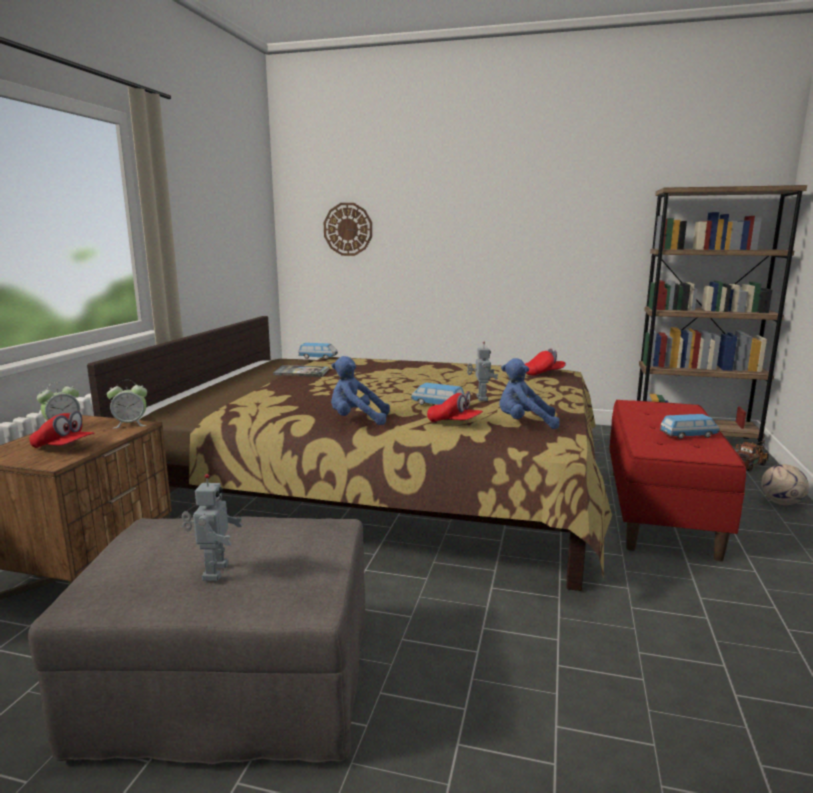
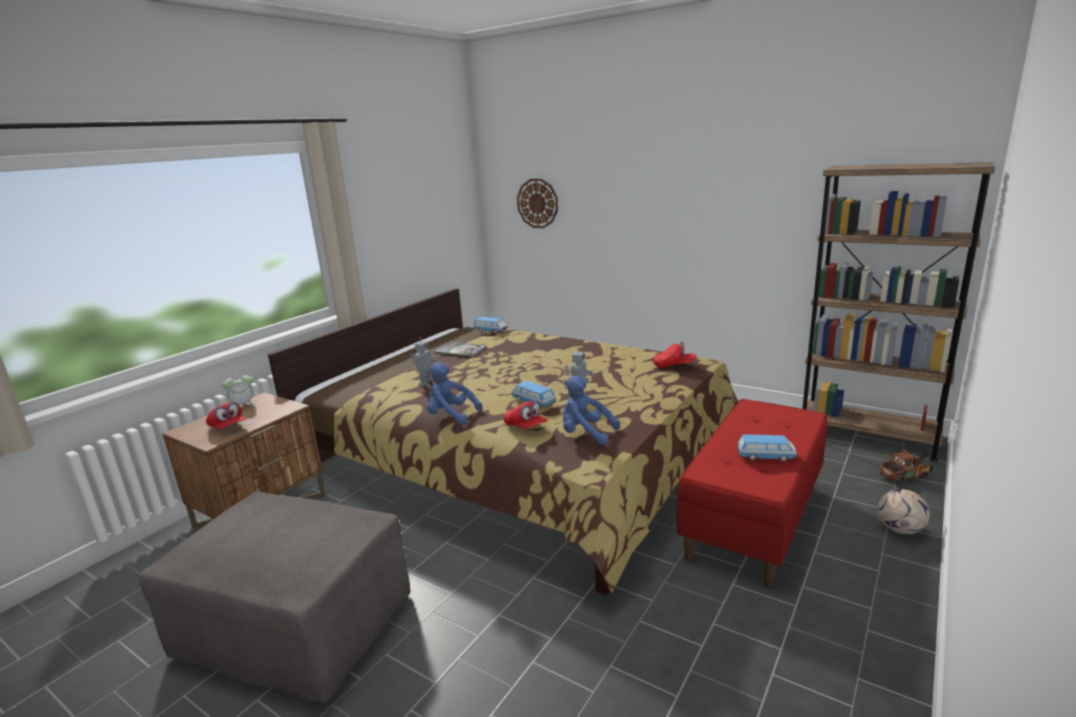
camera: 20 degrees right, 5 degrees up
alarm clock [107,380,147,429] -> none
toy robot [182,474,243,581] -> toy robot moved to [411,337,438,386]

